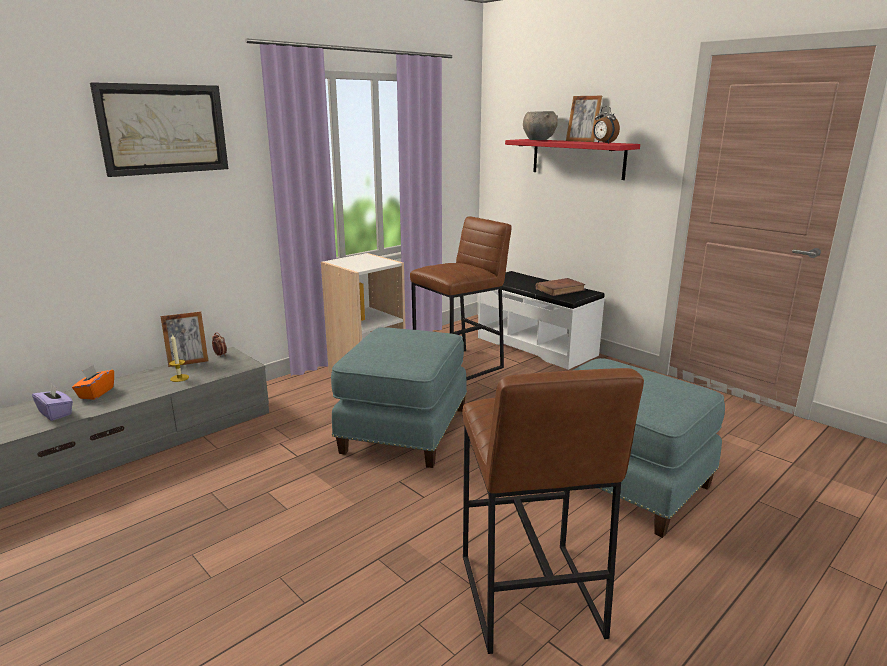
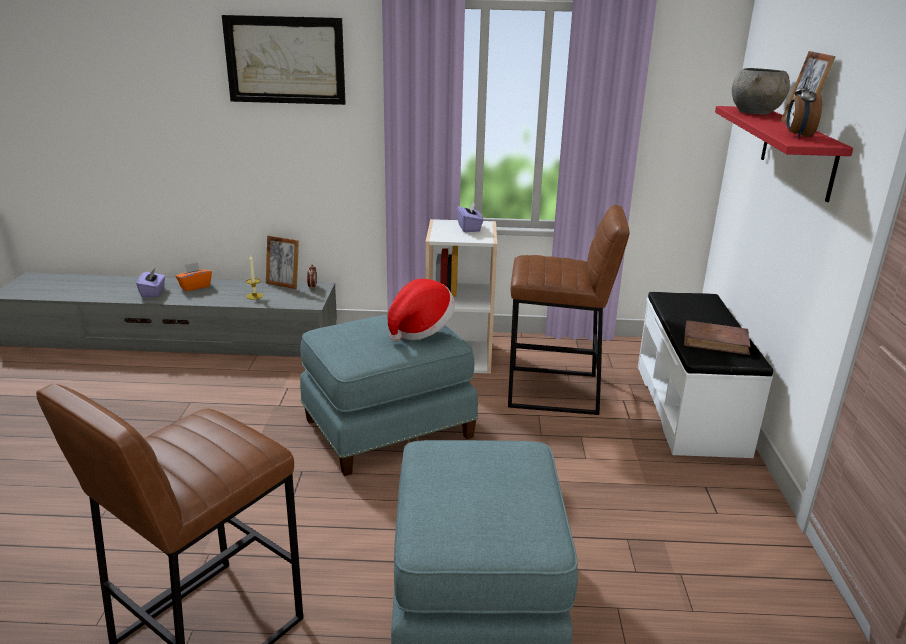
camera: 45 degrees right, 5 degrees up
none -> hat [387,279,455,342]
none -> purple tissue box [457,202,484,232]

